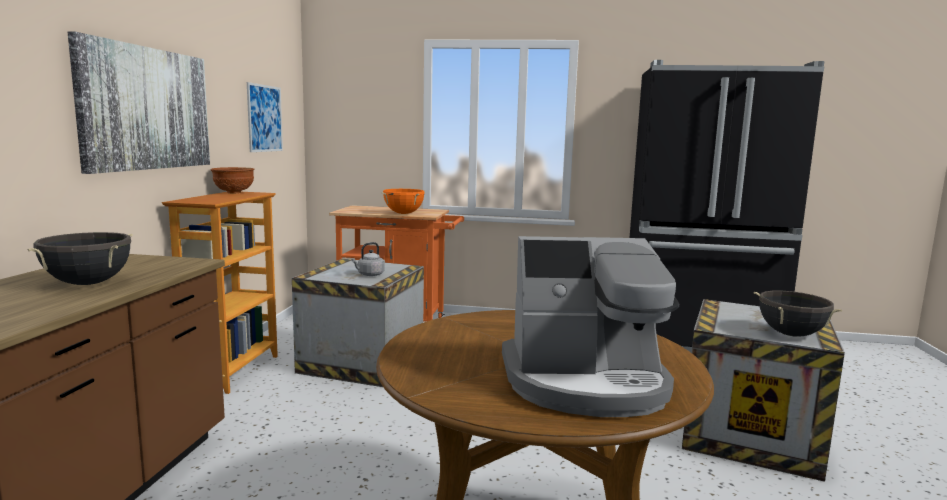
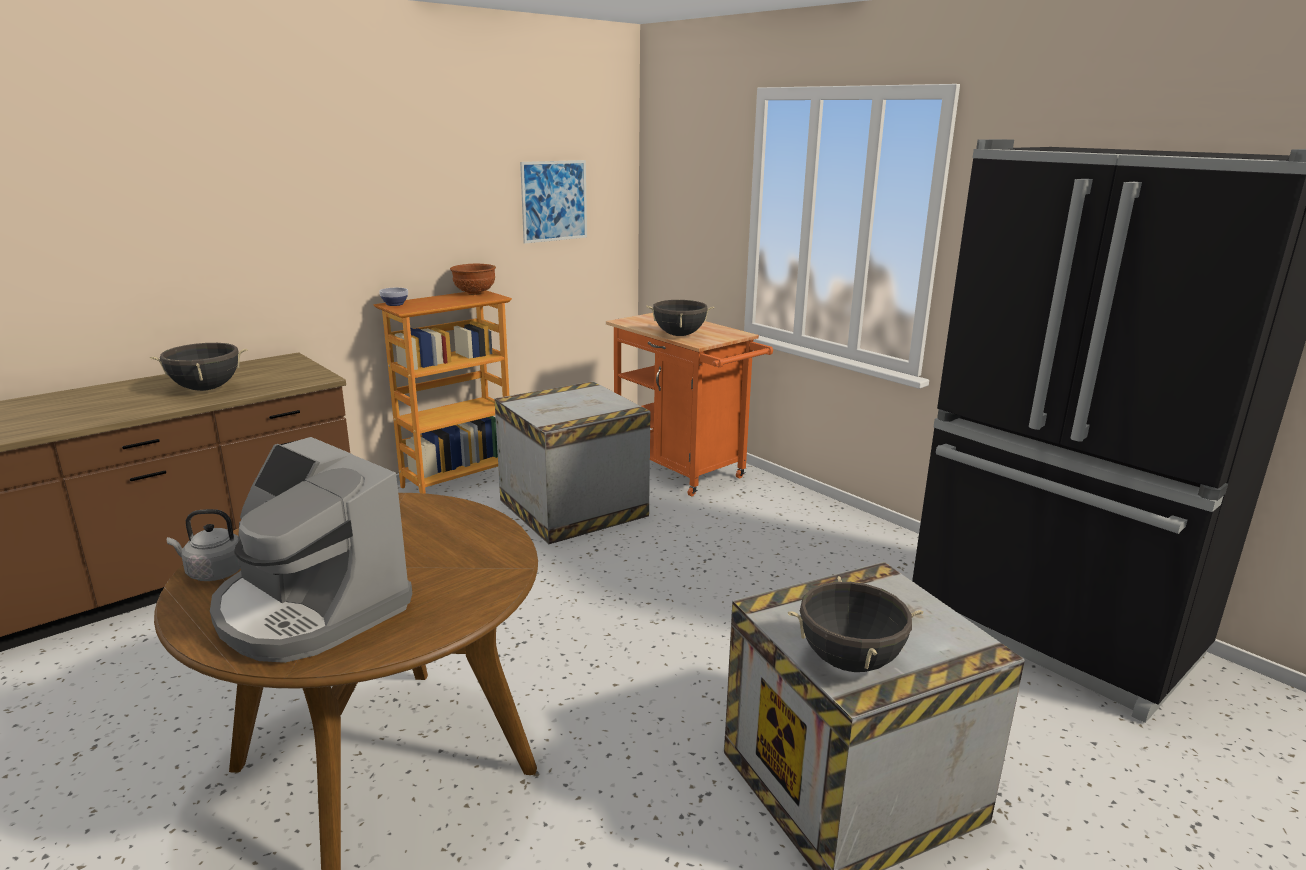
camera: 40 degrees right, 10 degrees up
picture [67,32,210,174] -> none
grey kettle [351,242,385,276] -> grey kettle moved to [167,509,241,581]
orange cooking pot [382,189,425,214] -> black cooking pot [646,300,714,336]
none -> bowl [379,288,408,306]

